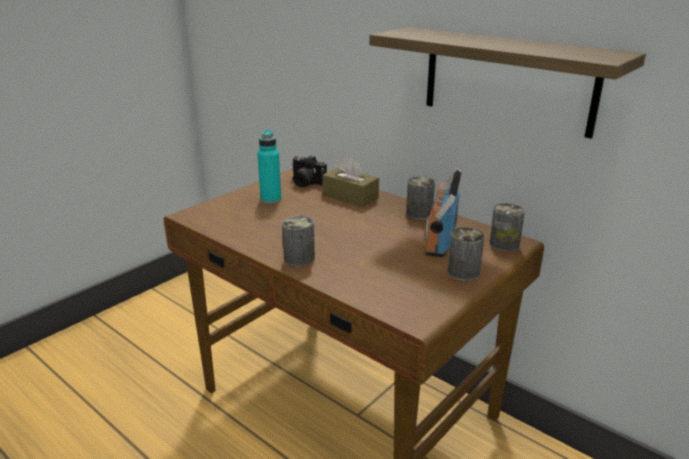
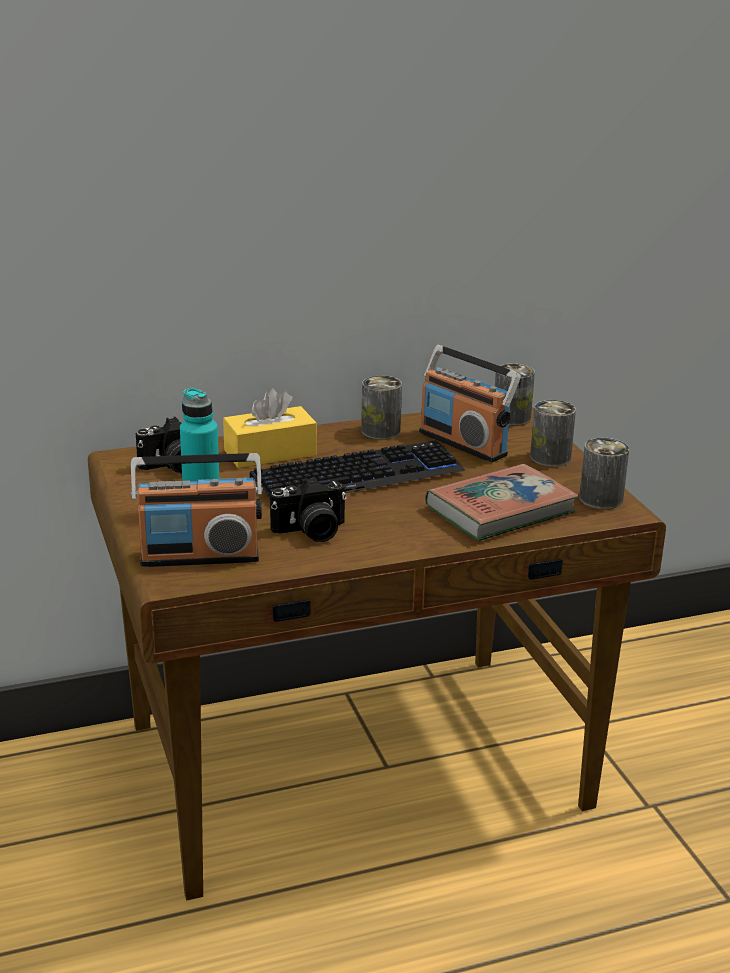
camera: 60 degrees left, 0 degrees up
can [282,216,315,267] -> can moved to [579,438,629,509]
brown tissue box [322,156,379,207] -> yellow tissue box [223,388,317,468]
shelf [369,27,646,139] -> none
none -> radio [131,453,263,567]
none -> keyboard [250,440,465,499]
none -> camera [270,477,347,542]
none -> book [425,464,578,541]

